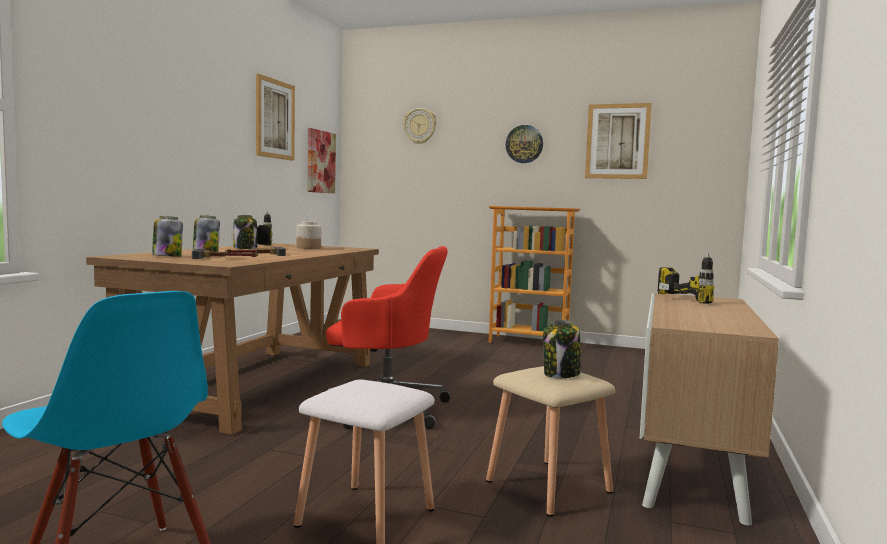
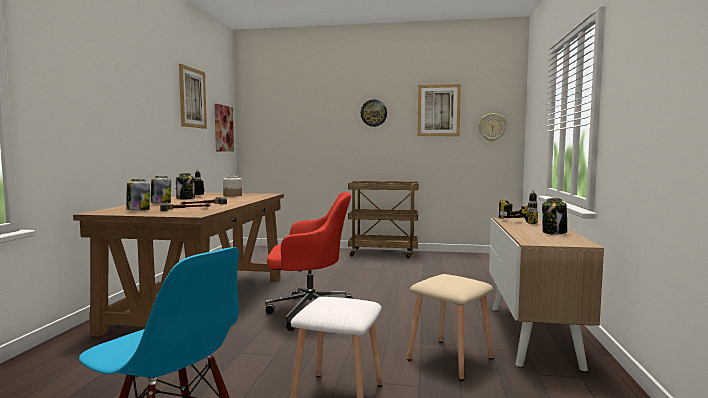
camera: 10 degrees left, 0 degrees up
wall clock [403,108,437,144] -> wall clock moved to [478,113,507,141]
bookcase [489,206,580,343] -> brown cart [348,181,419,258]
jar [543,320,581,378] -> jar moved to [542,198,567,235]

